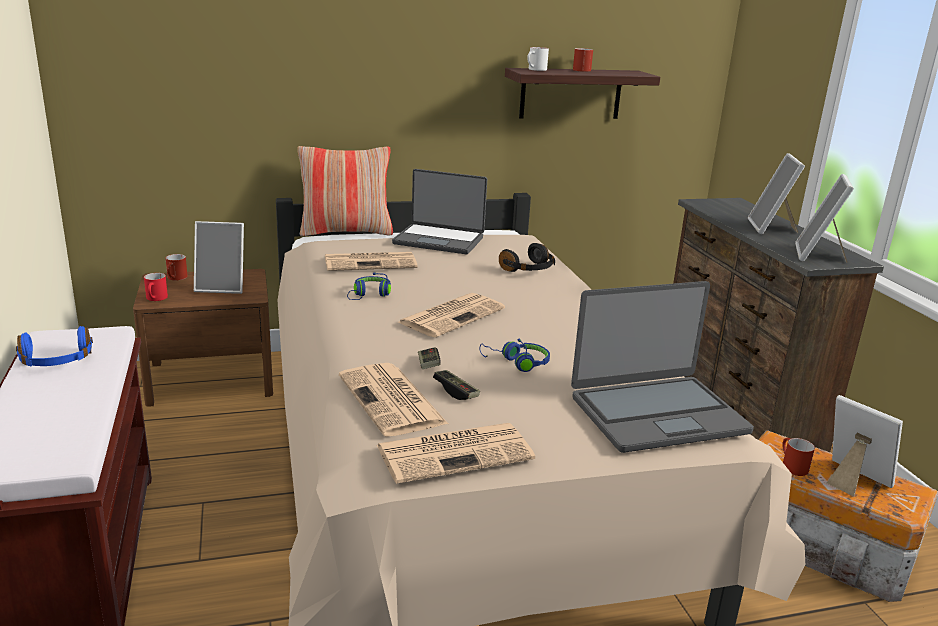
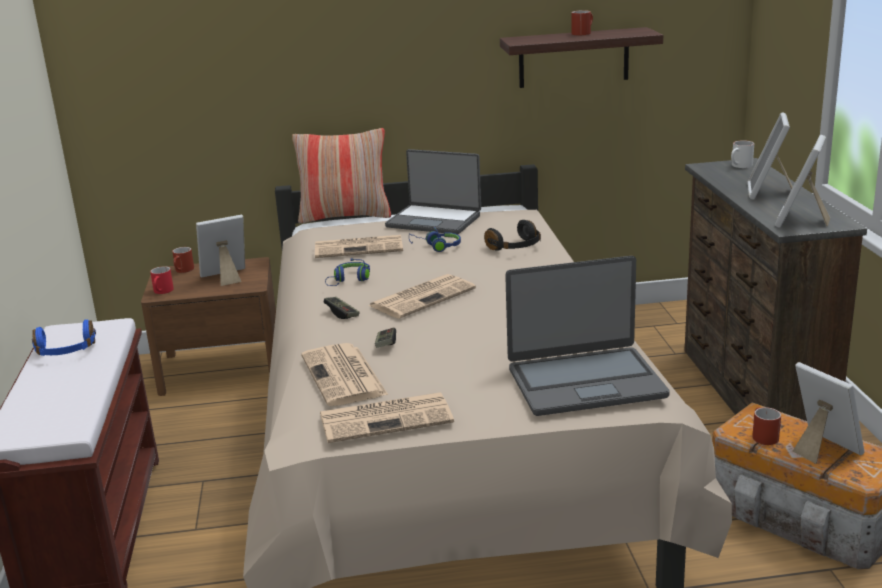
camera: 10 degrees right, 0 degrees up
picture frame [194,221,244,294] -> picture frame turned 150 degrees clockwise [196,215,245,286]
game controller [433,370,480,400] -> game controller moved to [324,297,360,319]
blue headphones [480,339,550,372] -> blue headphones moved to [409,227,461,252]
white mug [527,47,549,71] -> white mug moved to [731,140,754,168]

